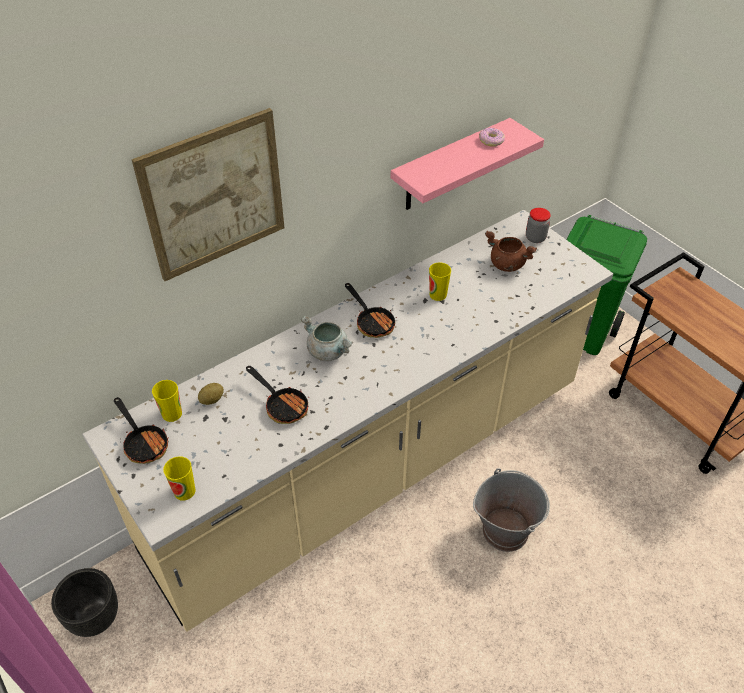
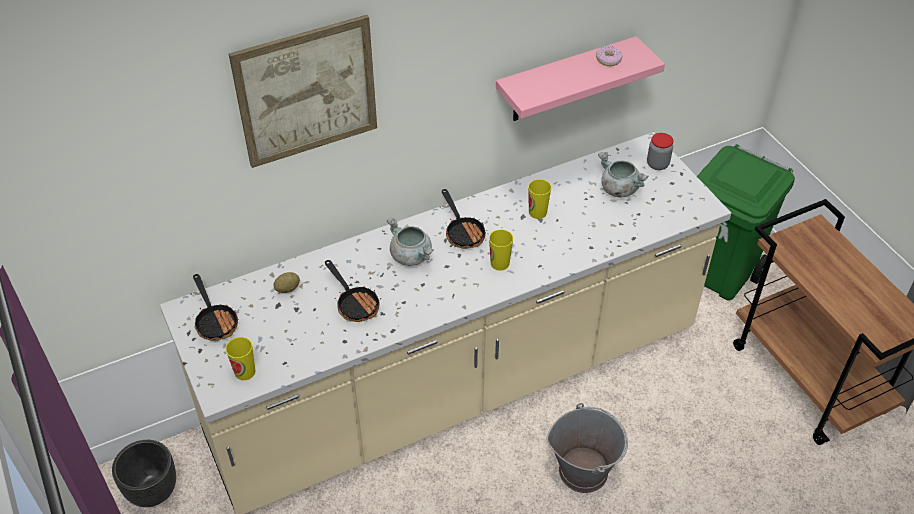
camera: 10 degrees right, 0 degrees up
cup [152,380,182,422] -> cup moved to [489,229,513,271]
brown cooking pot [485,231,537,272] -> grey cooking pot [598,152,649,197]

